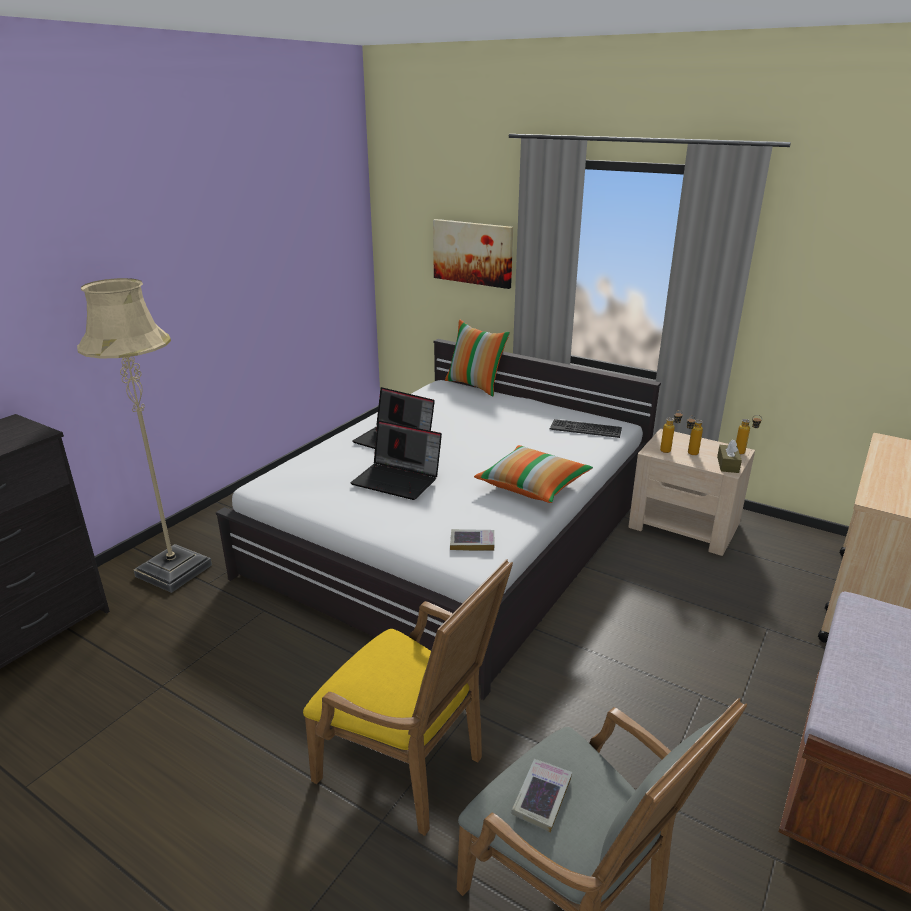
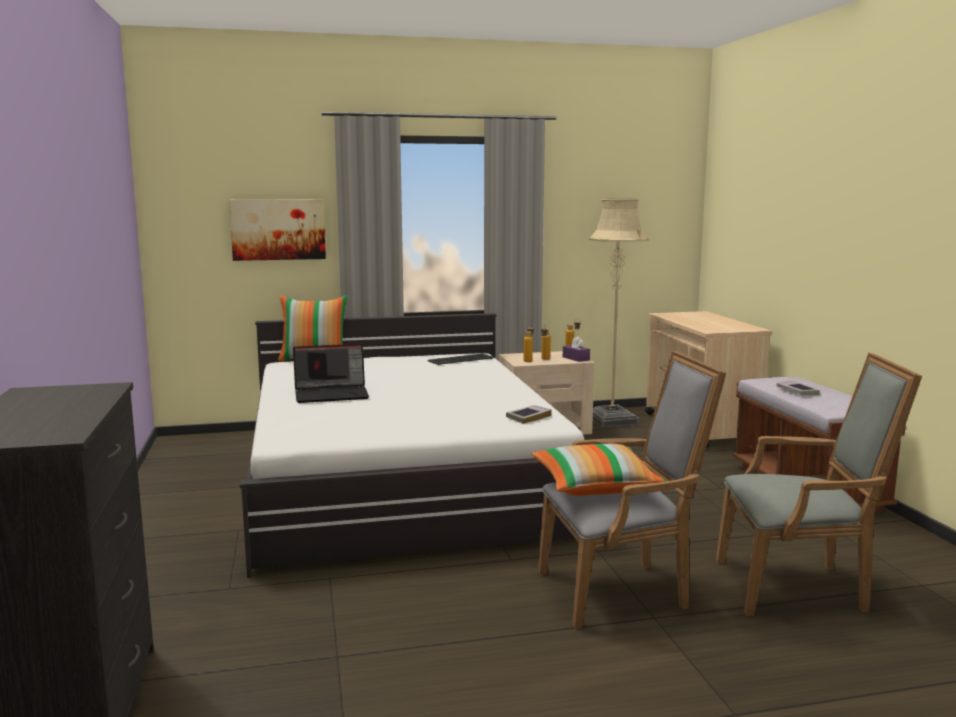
camera: 45 degrees left, 15 degrees down
beige floor lamp [77,278,212,593] -> beige floor lamp moved to [589,199,649,427]
yellow armchair [303,559,513,836] -> grey armchair [538,350,726,629]
laptop [351,420,442,500] -> none
pillow [474,445,593,503] -> pillow moved to [531,444,666,496]
book [511,759,572,833] -> book moved to [776,381,820,395]
brown tissue box [717,439,742,473] -> purple tissue box [563,336,590,362]

